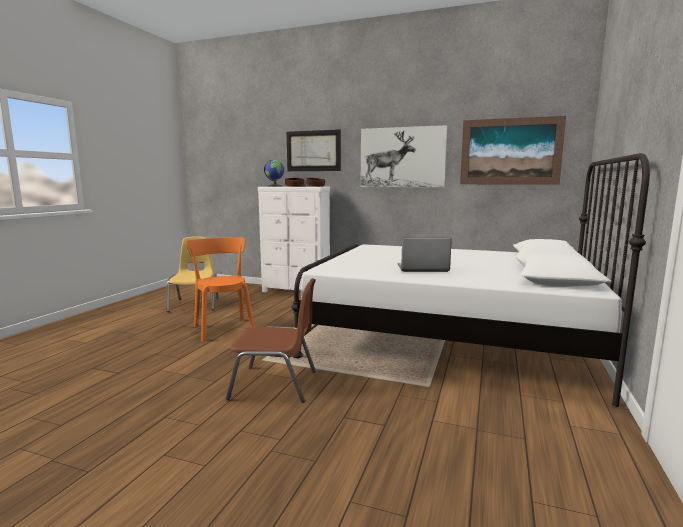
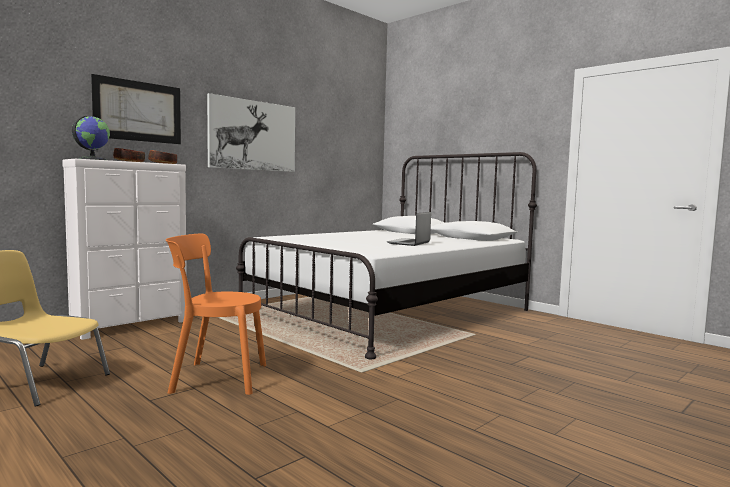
camera: 65 degrees left, 5 degrees down
brown chair [226,278,316,403] -> none
picture [460,116,566,185] -> none

